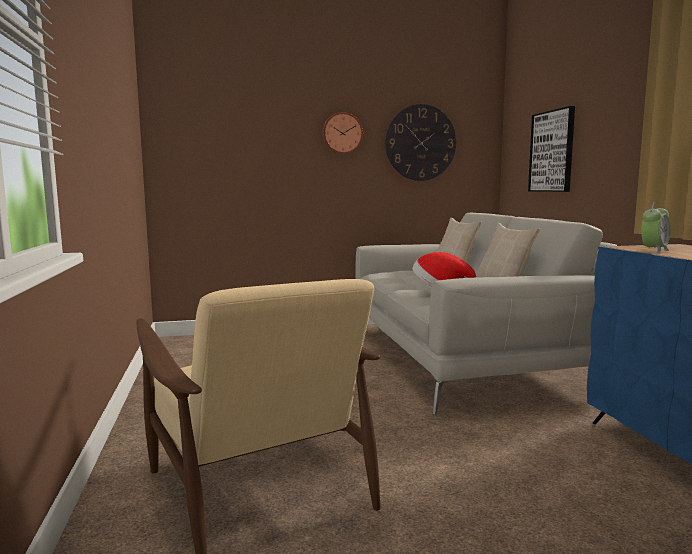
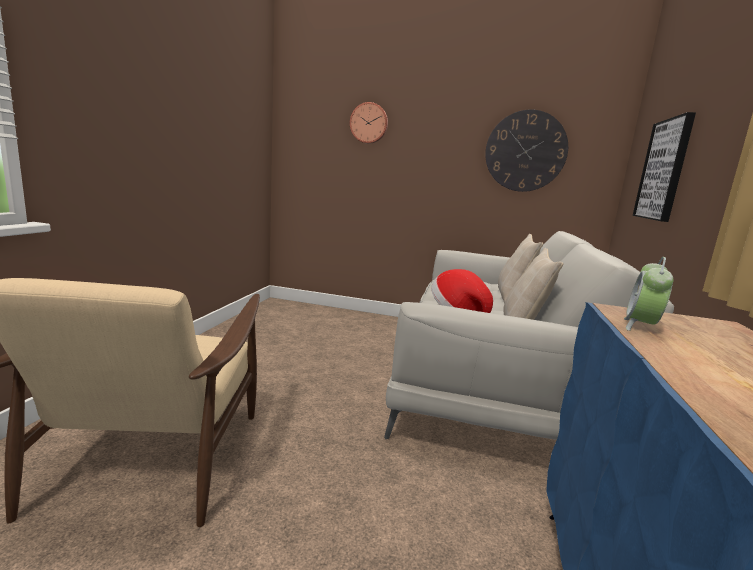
camera: 25 degrees right, 5 degrees up
wall clock [322,112,363,154] -> wall clock moved to [350,102,388,144]
alarm clock [641,202,670,253] -> alarm clock turned 135 degrees clockwise [624,257,673,331]

